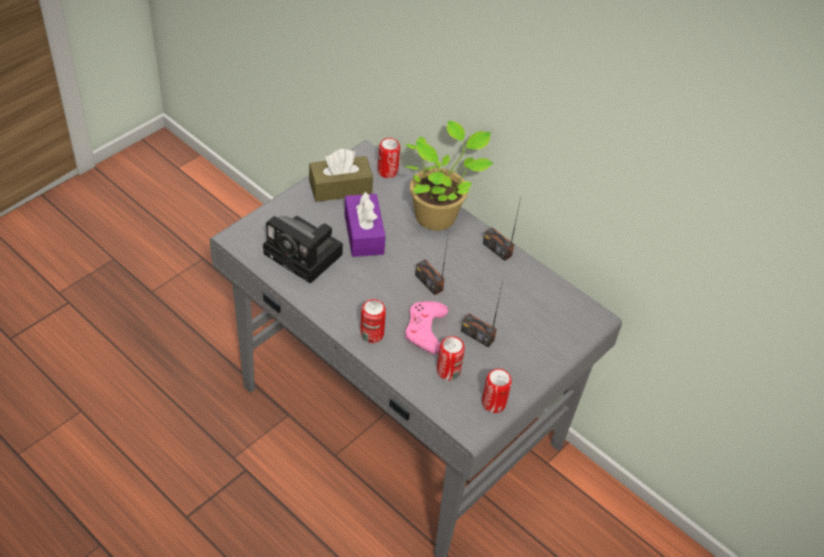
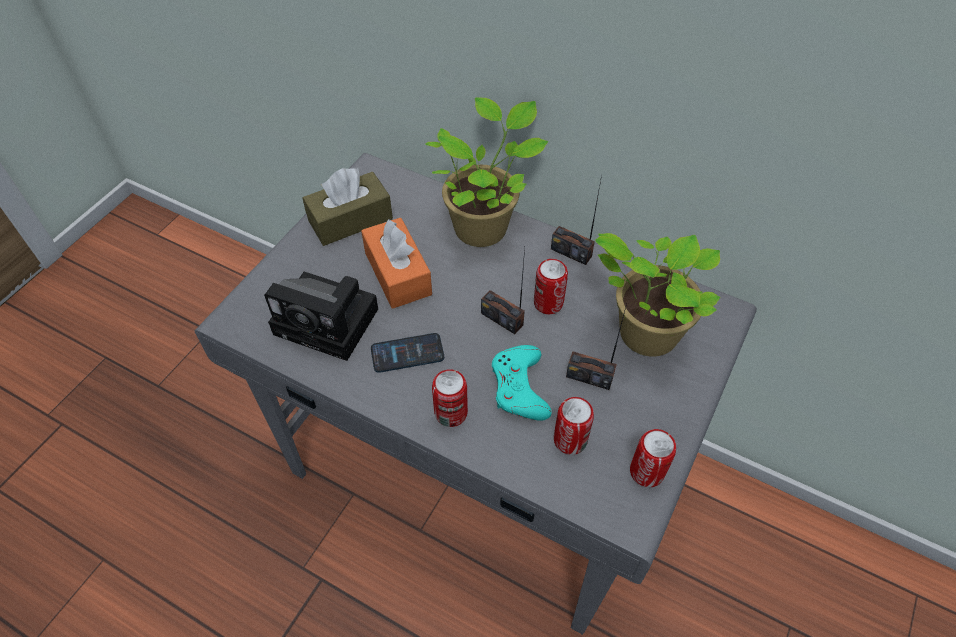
camera: 10 degrees left, 5 degrees up
purple tissue box [344,192,386,257] -> orange tissue box [361,218,432,309]
can [378,138,400,178] -> can moved to [534,259,568,314]
pink game controller [405,301,448,354] -> turquoise game controller [492,345,552,421]
none -> phone [371,333,444,373]
none -> potted plant [595,233,720,357]

